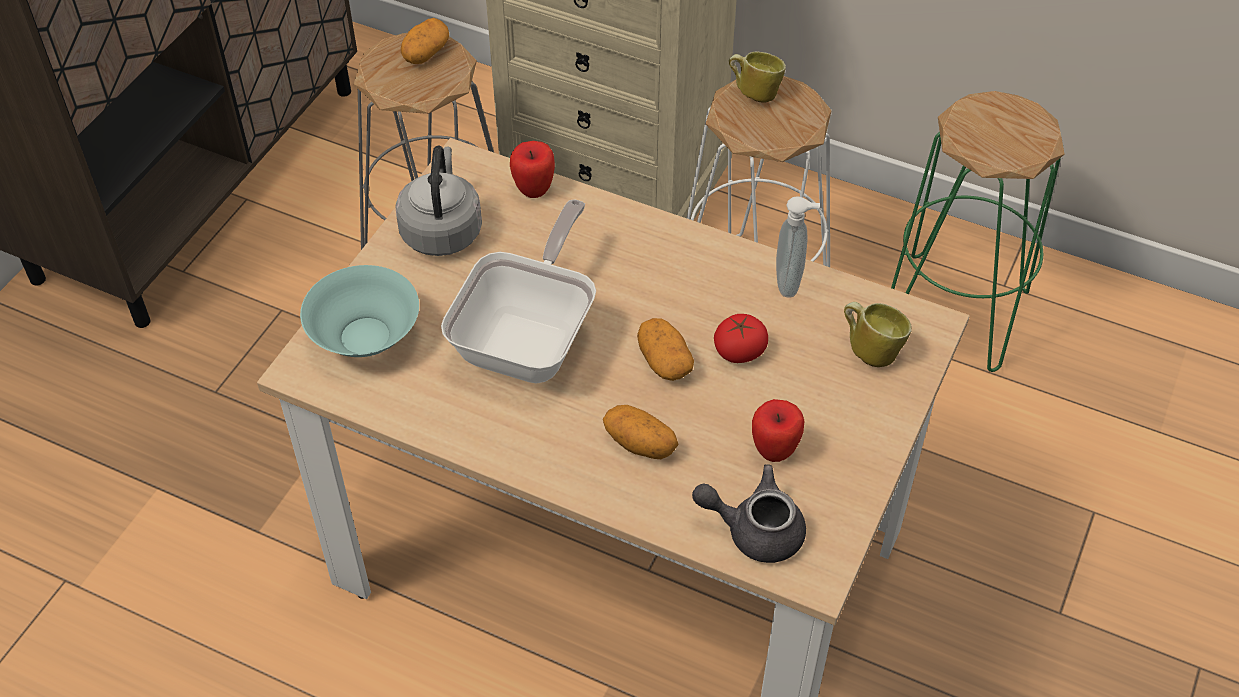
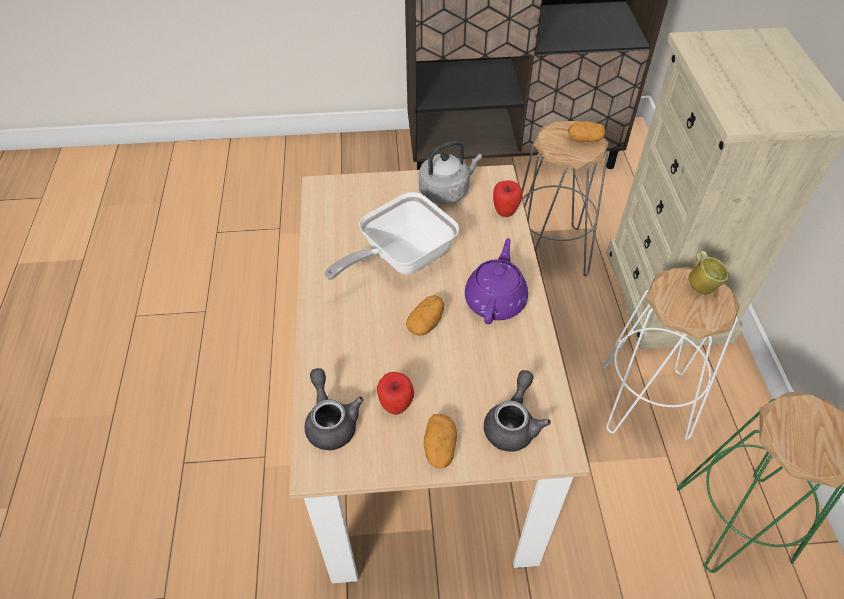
camera: 60 degrees right, 0 degrees up
turquoise bowl [300,265,419,357] -> none
frying pan [441,199,596,383] -> frying pan turned 150 degrees clockwise [324,192,459,280]
potato [603,405,679,459] -> potato moved to [424,414,457,468]
tomato [714,314,768,363] -> none
soap dispenser [776,196,820,298] -> none
mug [844,302,912,367] -> grey teapot [484,370,551,451]
none -> purple teapot [465,238,528,324]

